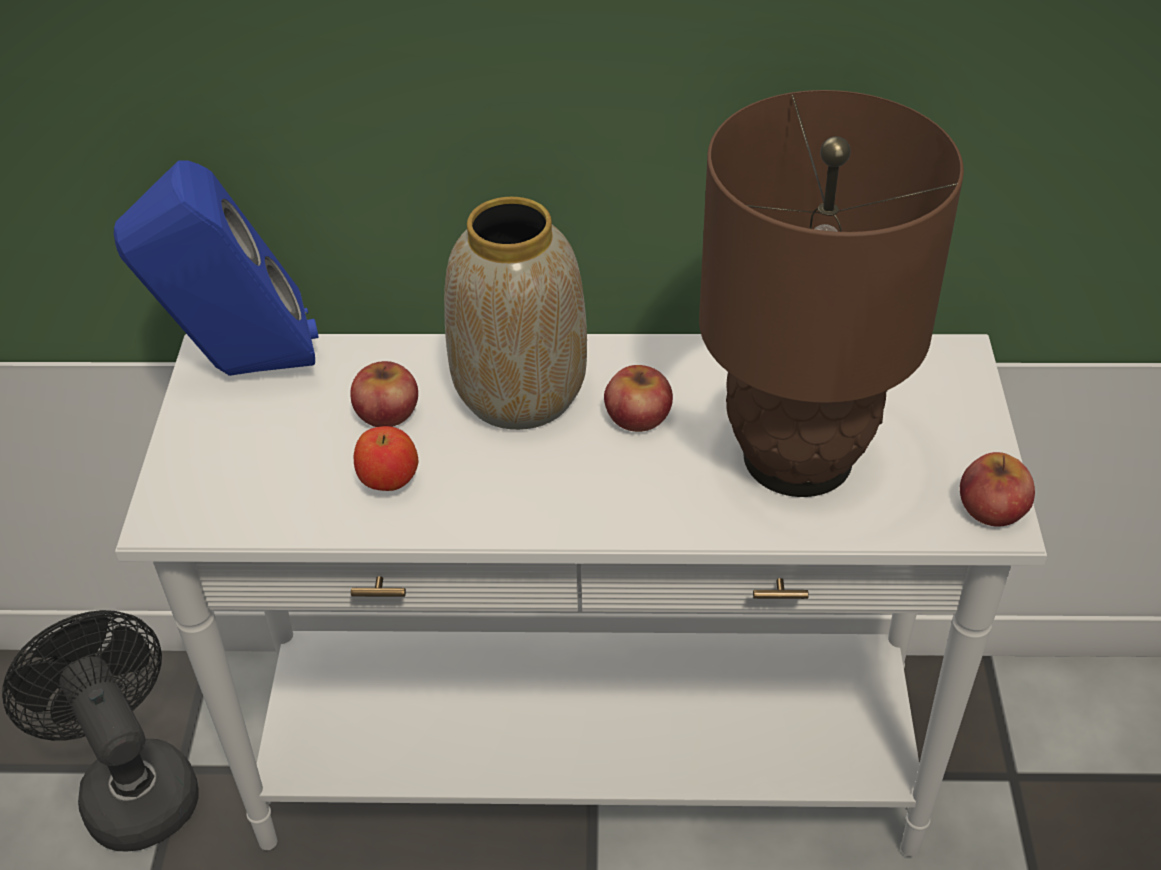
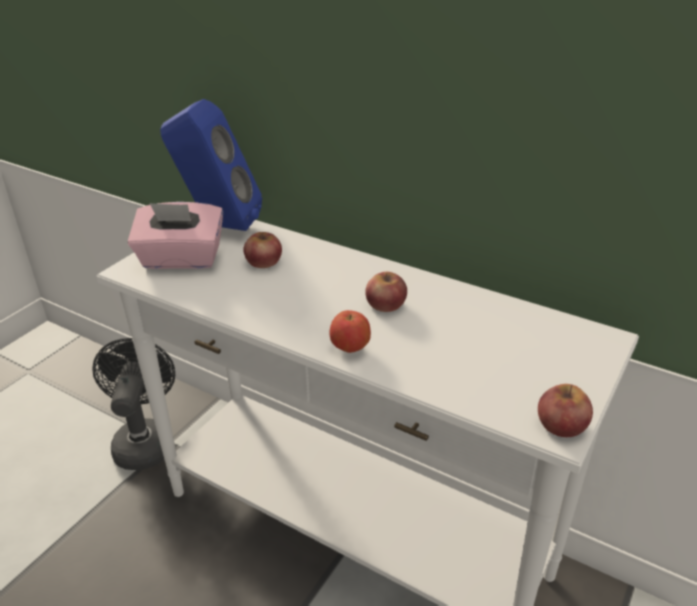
camera: 30 degrees right, 10 degrees down
apple [354,426,418,491] -> apple moved to [330,310,371,353]
vase [444,197,587,430] -> none
brown table lamp [699,90,964,497] -> none
none -> pink tissue box [128,202,223,269]

